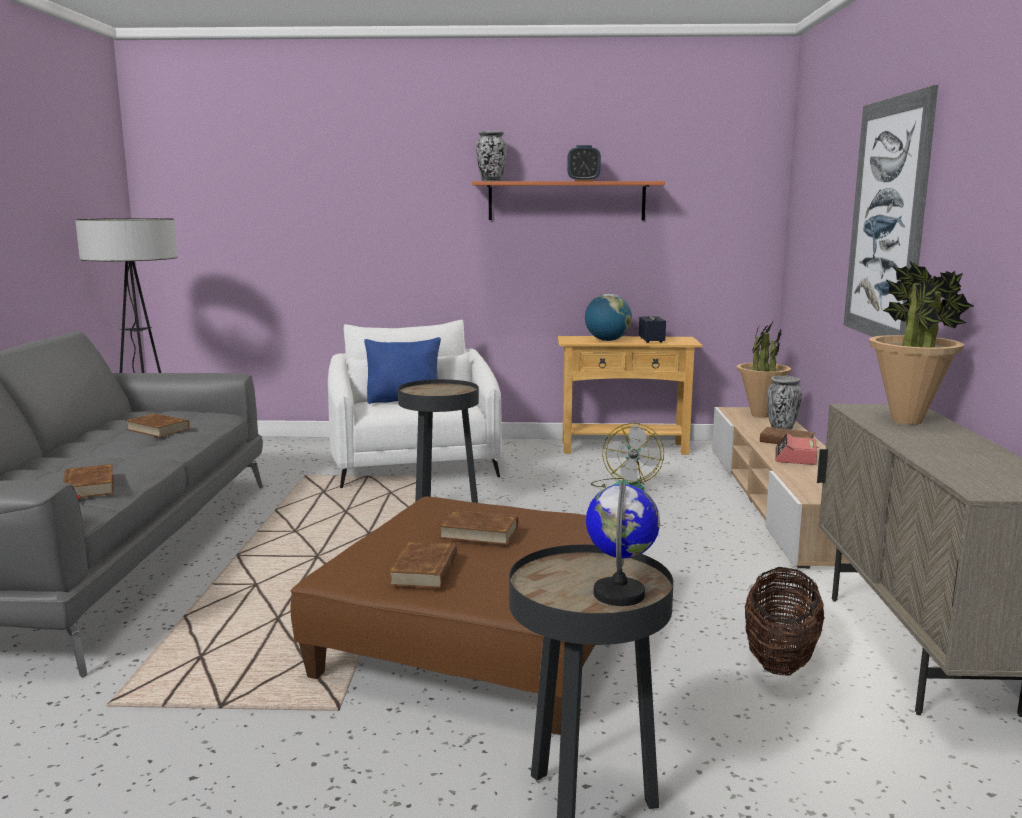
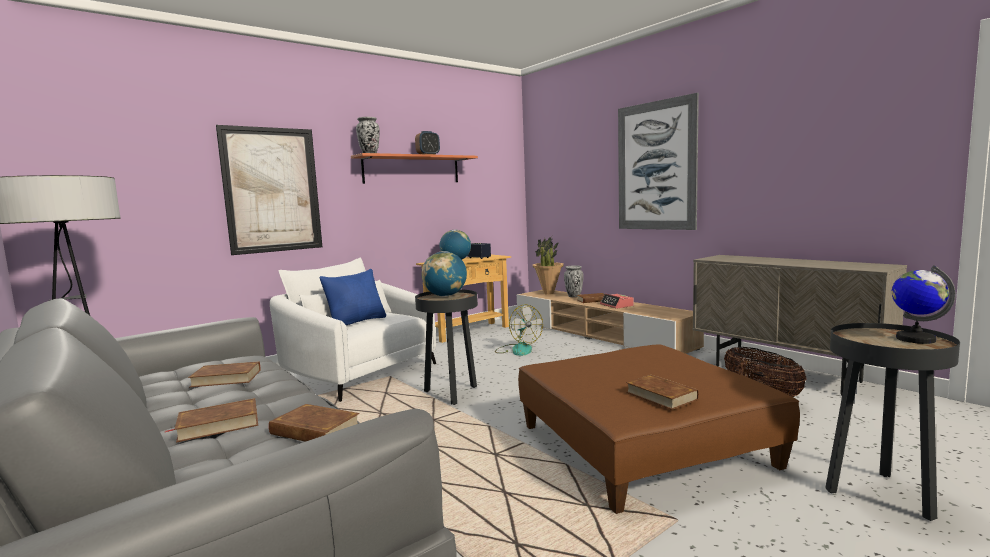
camera: 40 degrees left, 5 degrees down
brown book [438,510,518,545] -> brown book moved to [165,398,258,442]
potted plant [869,260,974,425] -> none
none -> picture [216,125,322,255]
none -> globe [422,251,467,297]

